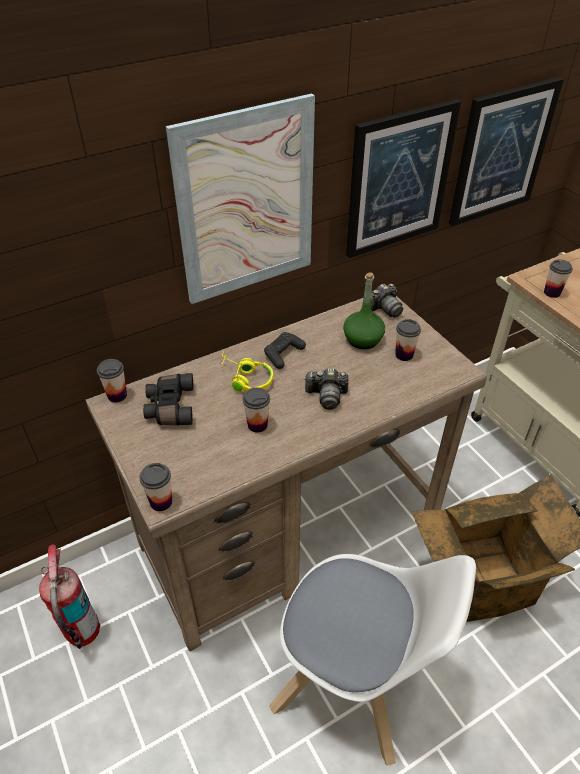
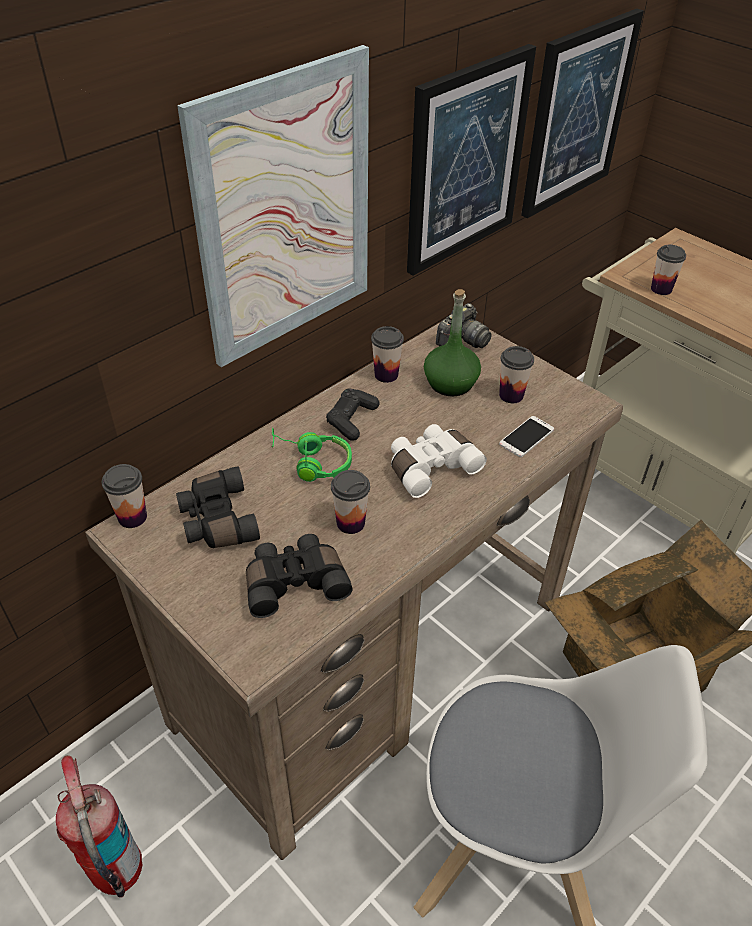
camera: 15 degrees left, 0 degrees up
cup [139,463,172,511] -> cup moved to [371,326,404,383]
yellow headphones [221,351,273,392] -> green headphones [271,428,352,482]
camera [304,368,349,410] -> white binoculars [391,424,487,498]
none -> black binoculars [246,534,353,618]
none -> phone [499,416,554,457]

